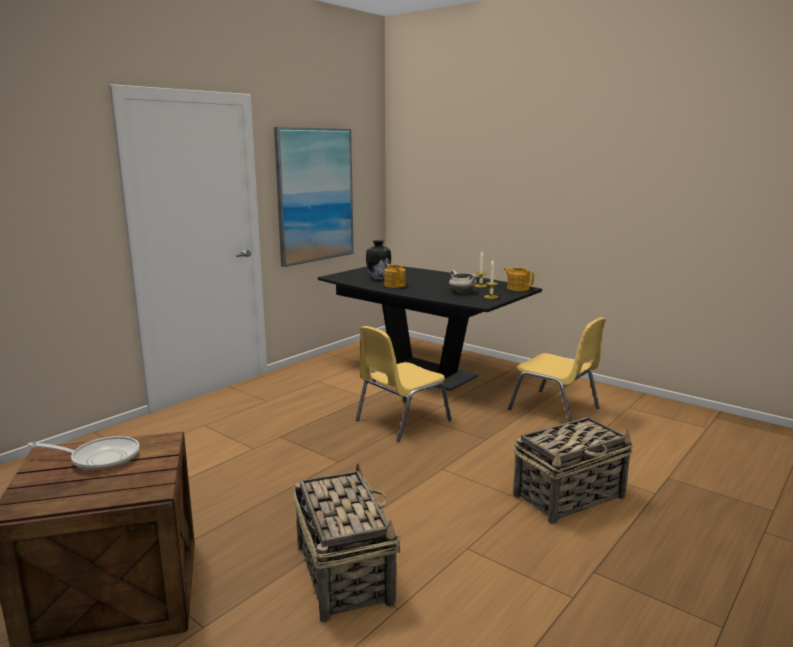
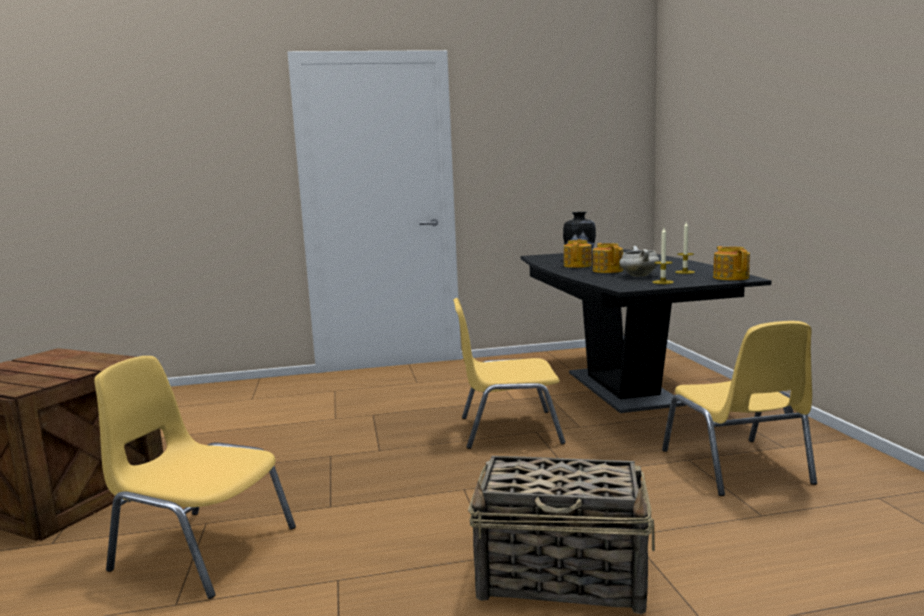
camera: 40 degrees right, 5 degrees down
frying pan [27,436,140,471] -> none
picture [274,127,354,267] -> none
basket [293,463,401,622] -> yellow chair [94,356,296,599]
none -> teapot [593,243,623,273]

